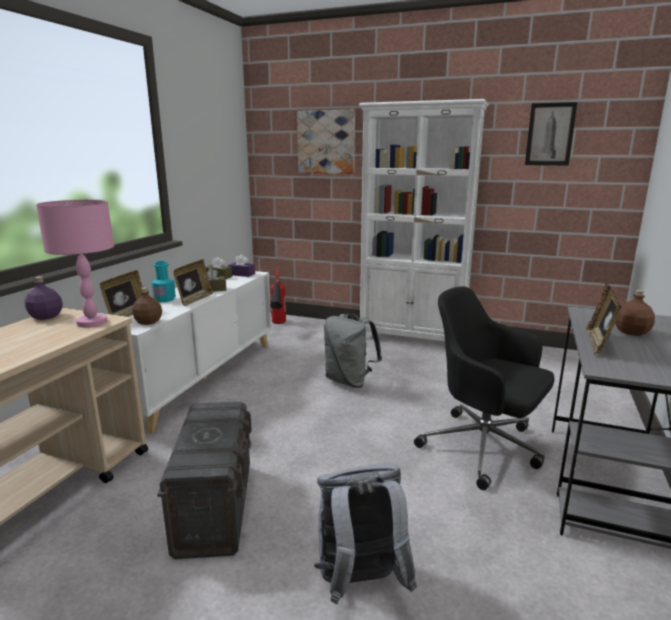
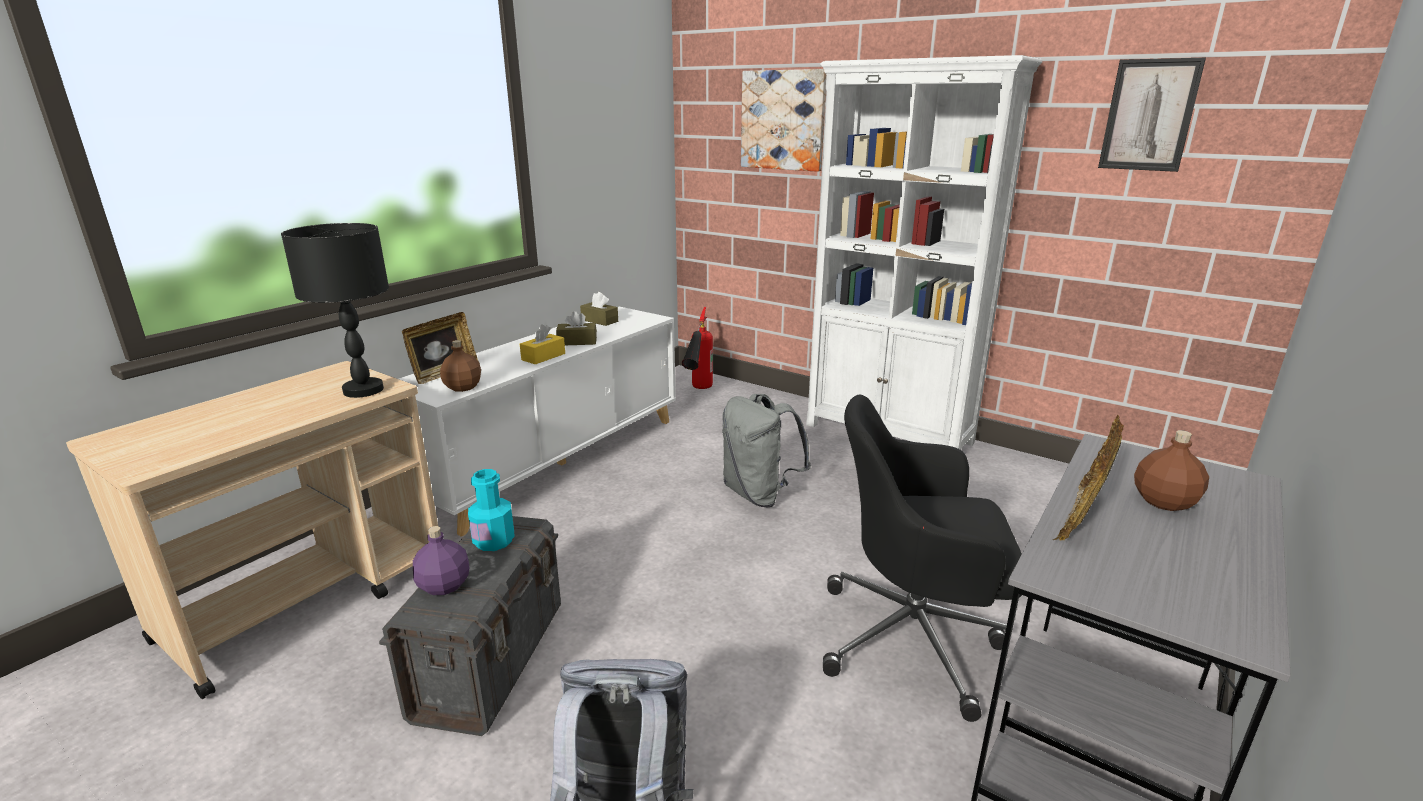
camera: 15 degrees right, 5 degrees up
purple bottle [25,276,63,320] -> purple bottle moved to [413,526,469,595]
pink table lamp [36,200,114,328] -> black table lamp [281,223,389,398]
turquoise bottle [151,261,176,302] -> turquoise bottle moved to [468,469,515,551]
picture frame [173,259,213,306] -> yellow tissue box [520,324,565,364]
purple tissue box [228,255,255,277] -> none
black office chair [414,286,555,490] -> black office chair turned 45 degrees counterclockwise [823,395,1022,722]

